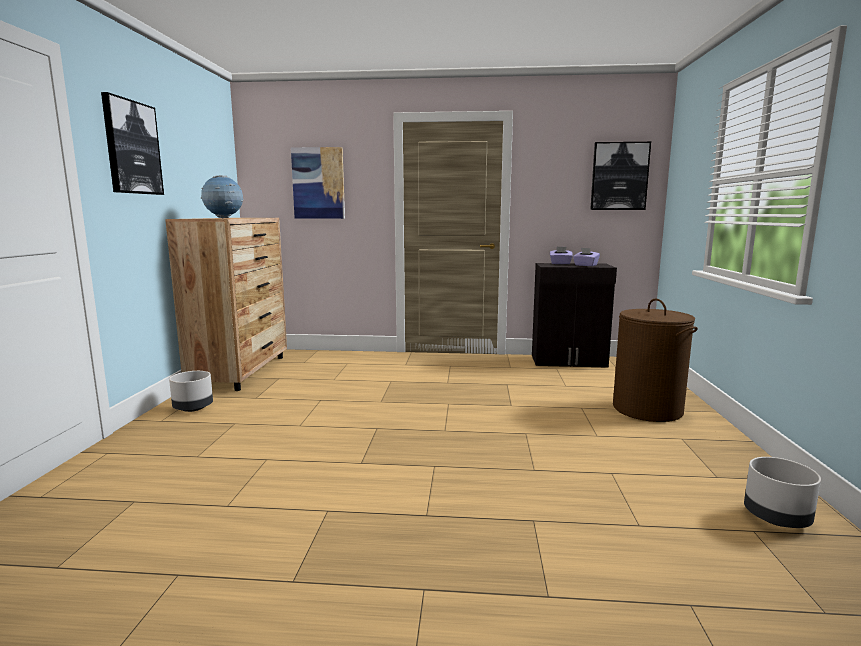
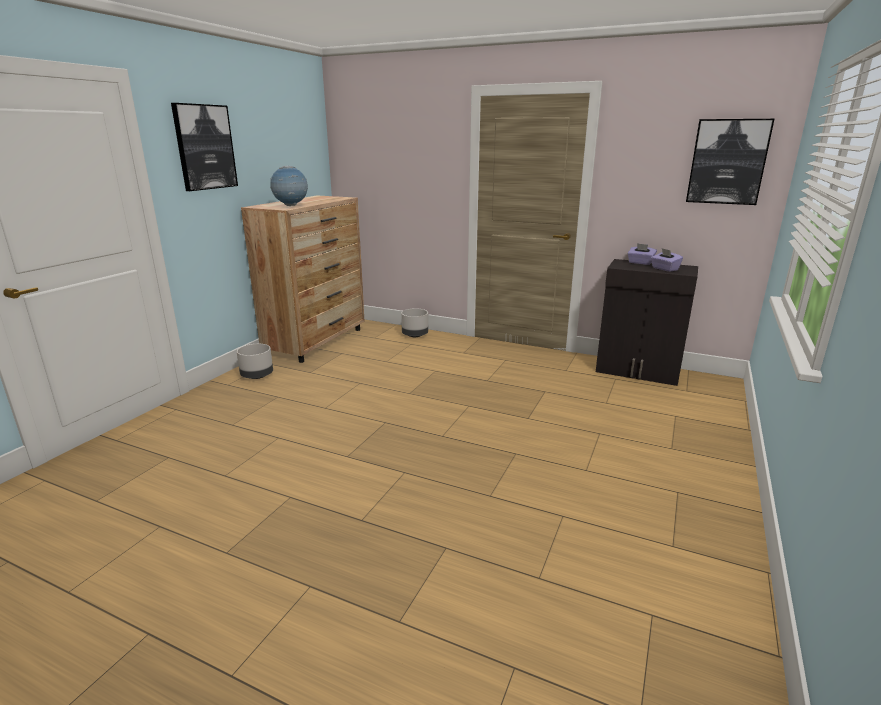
camera: 20 degrees right, 10 degrees up
picture [291,147,345,219] -> none
brown laundry basket [613,299,698,422] -> none
grey planter [744,457,821,528] -> grey planter moved to [401,308,428,337]

